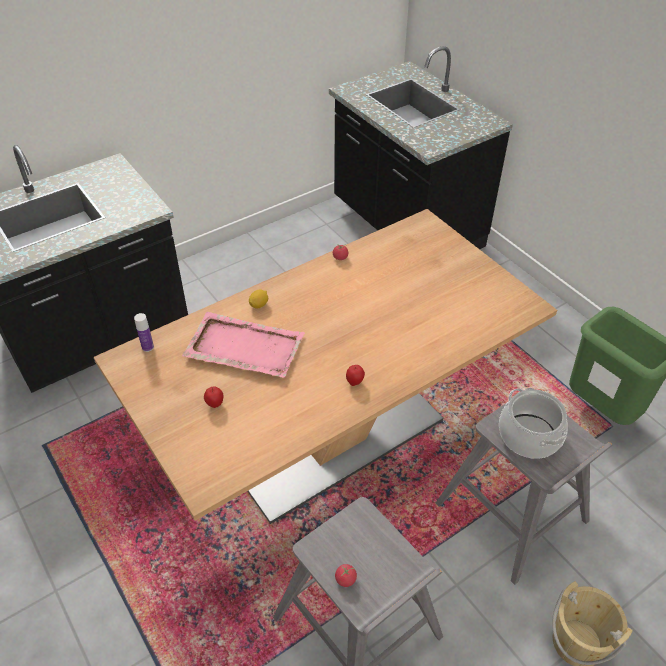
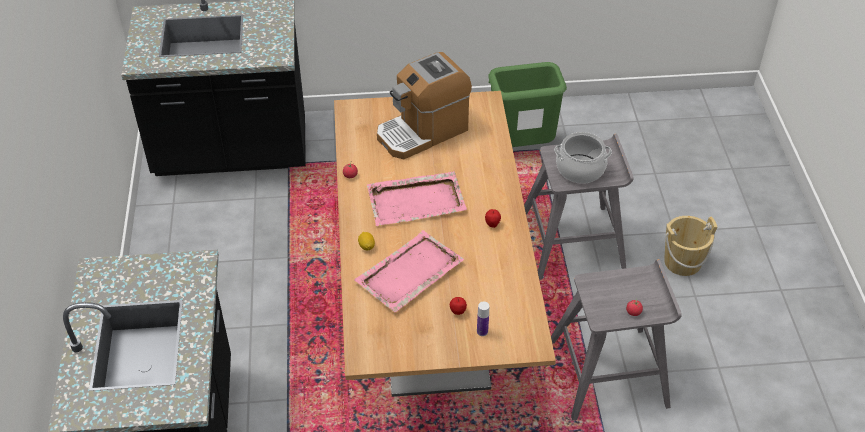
camera: 60 degrees left, 0 degrees up
bottle [134,313,154,352] -> bottle moved to [477,302,489,336]
none -> pink tray [367,171,467,226]
none -> coffee machine [377,52,472,159]

